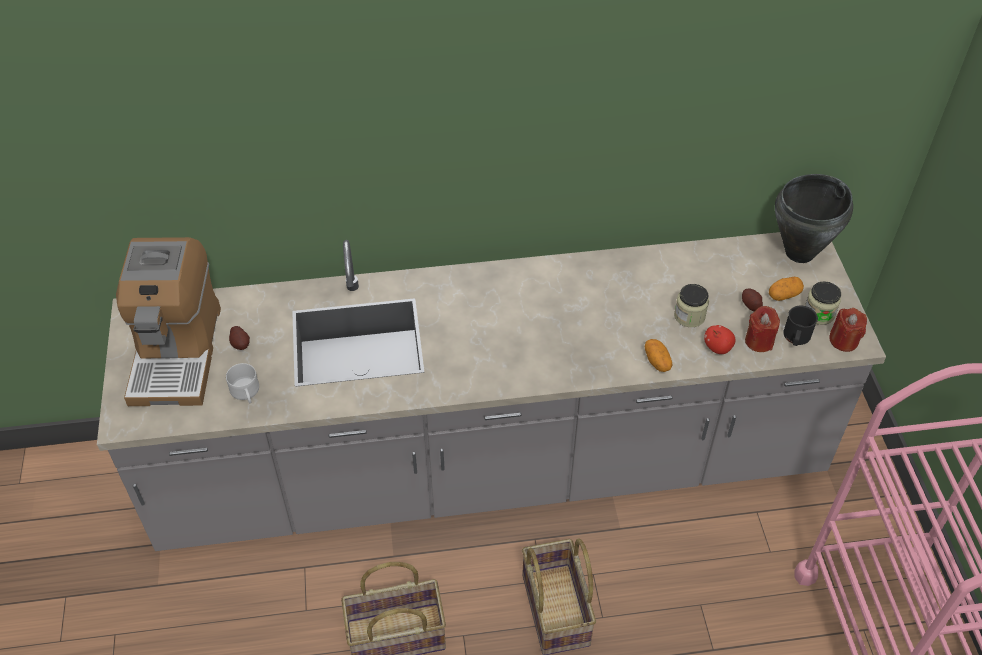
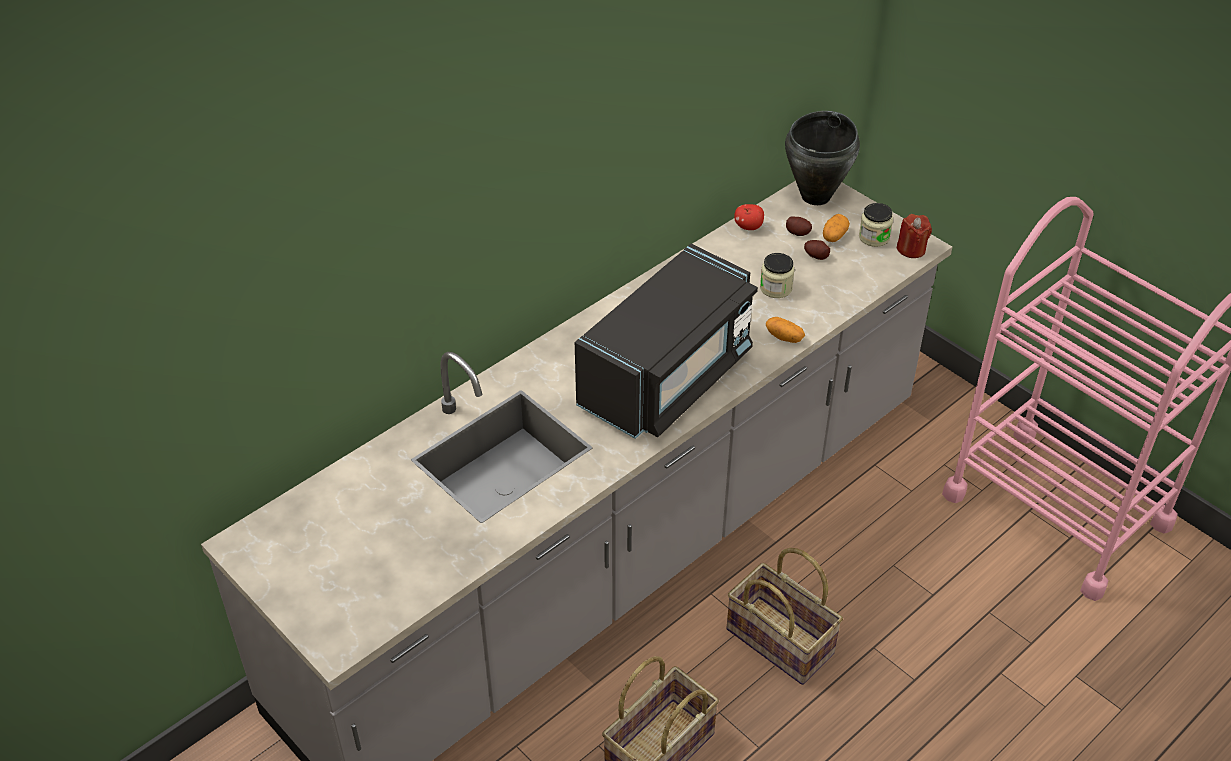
camera: 35 degrees left, 5 degrees down
coffee machine [116,237,221,406] -> none
white mug [226,363,259,403] -> none
potato [229,326,250,350] -> potato moved to [786,216,812,236]
apple [704,325,735,354] -> apple moved to [734,204,764,230]
red candle [745,306,780,352] -> none
black mug [783,306,818,346] -> none
none -> black microwave [575,244,758,439]

